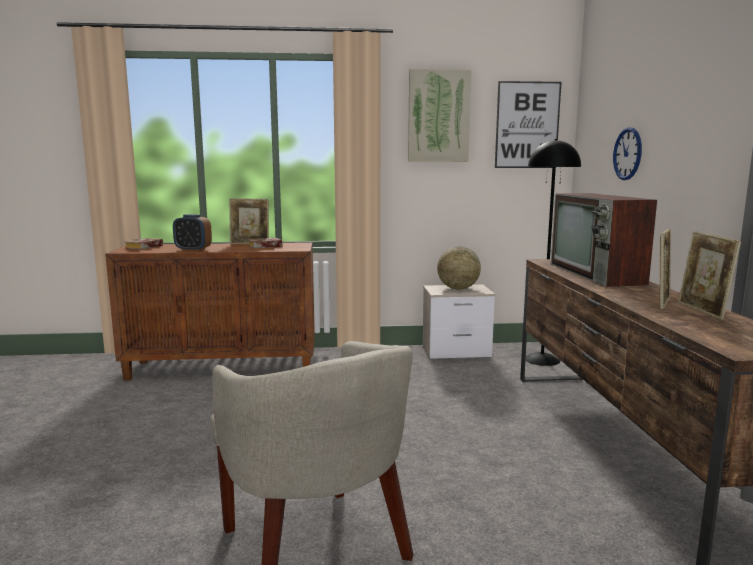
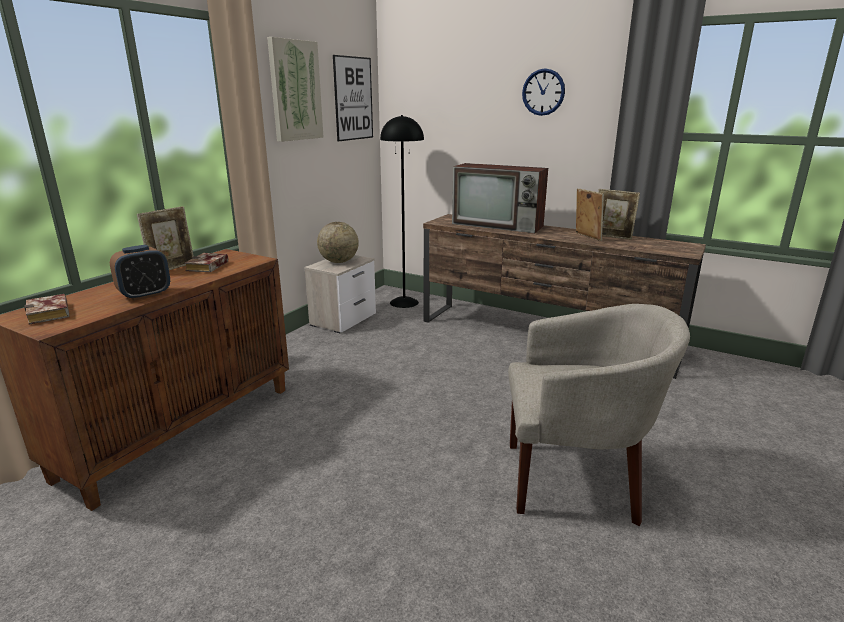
camera: 55 degrees left, 10 degrees up
wall clock [613,127,642,180] -> wall clock moved to [522,68,565,116]

